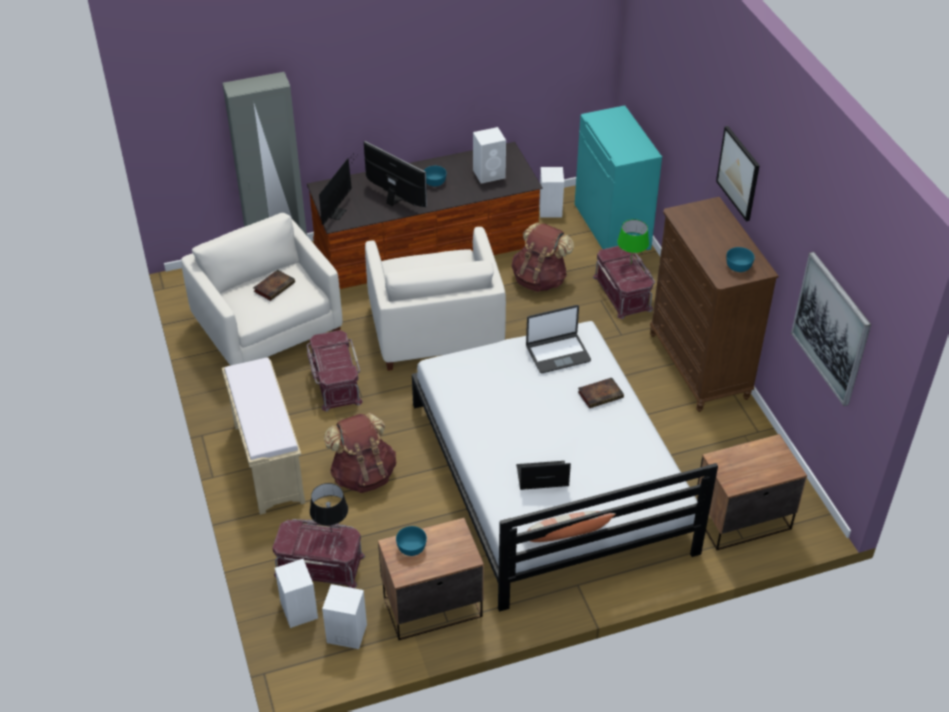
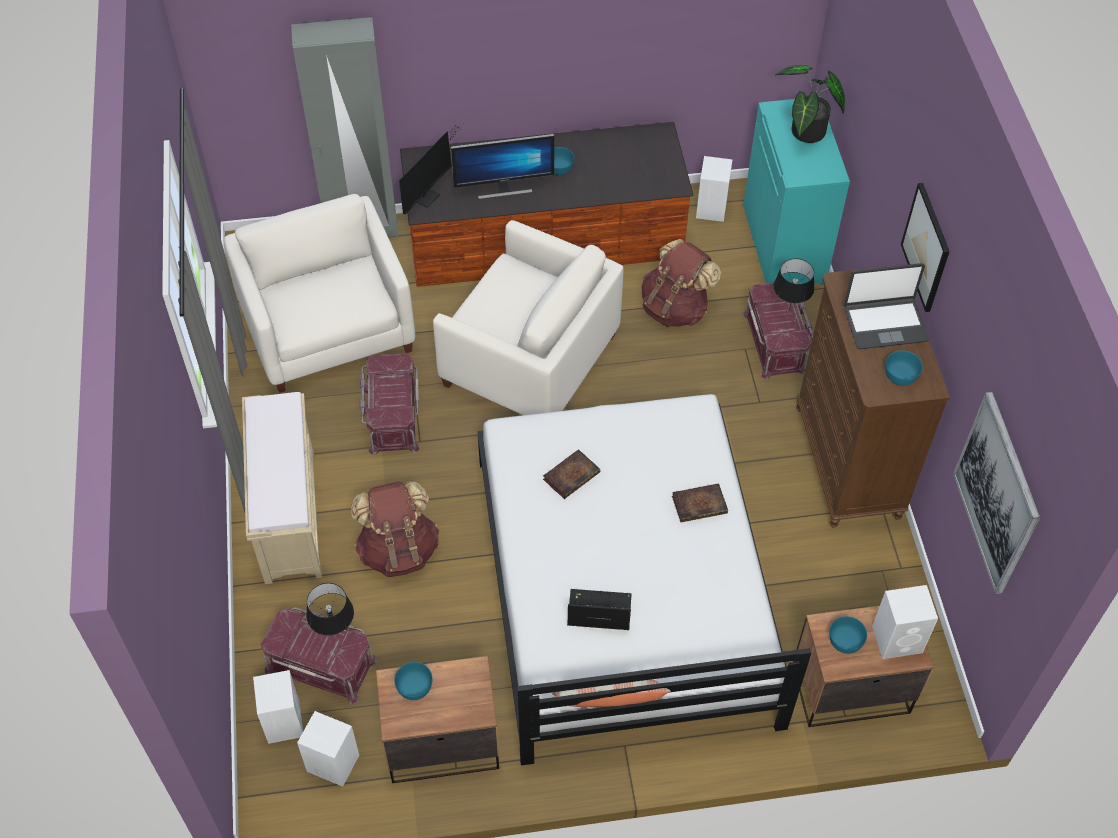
camera: 10 degrees right, 10 degrees up
book [253,270,295,301] -> book moved to [543,449,600,499]
monitor [364,141,427,207] -> monitor turned 120 degrees clockwise [451,134,554,199]
white armchair [365,227,506,371] -> white armchair turned 60 degrees counterclockwise [433,220,623,415]
white speaker [473,127,506,184] -> white speaker moved to [872,585,938,659]
laptop [526,305,591,373] -> laptop moved to [844,263,929,349]
green table lamp [617,219,649,261] -> black table lamp [774,258,814,311]
none -> potted plant [775,65,845,143]
none -> turquoise bowl [830,616,867,654]

